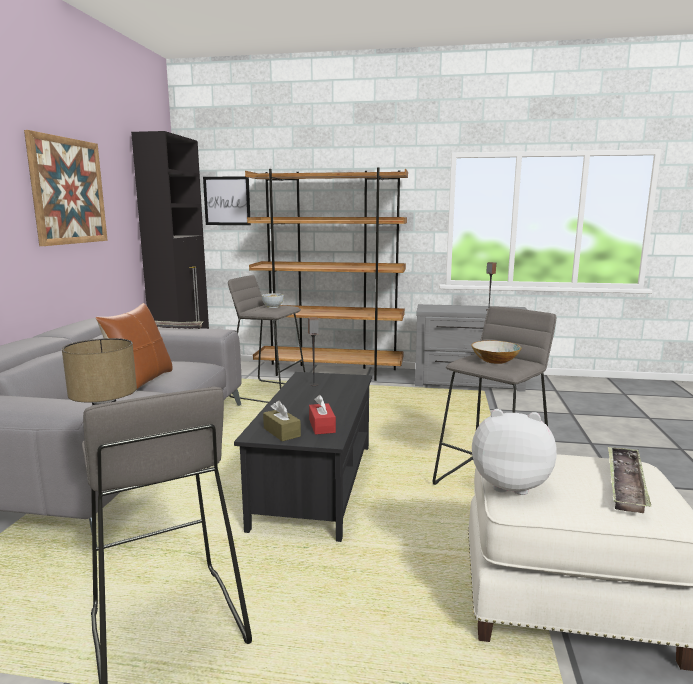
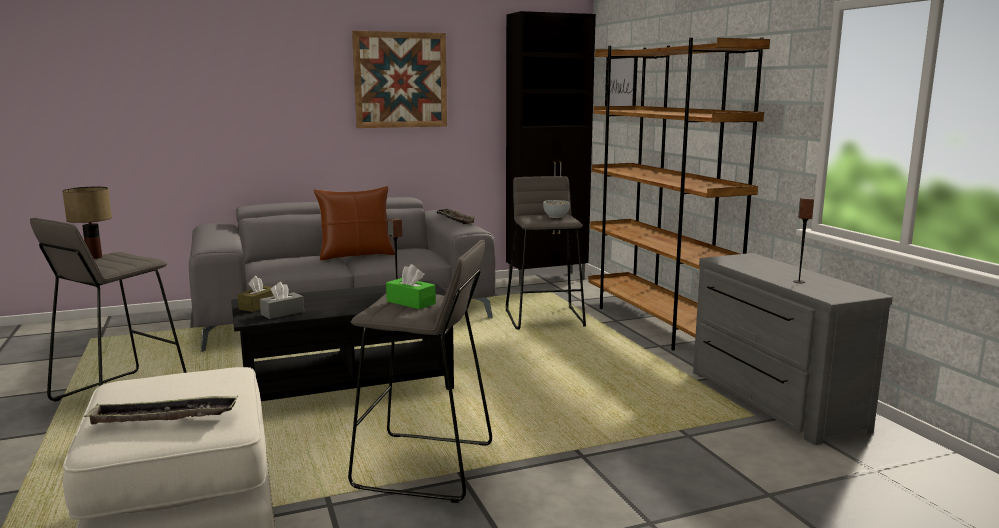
camera: 60 degrees right, 0 degrees up
red tissue box [309,395,336,435] -> grey tissue box [260,282,304,319]
bowl [471,341,522,364] -> green tissue box [386,264,436,309]
plush toy [472,409,557,495] -> none

